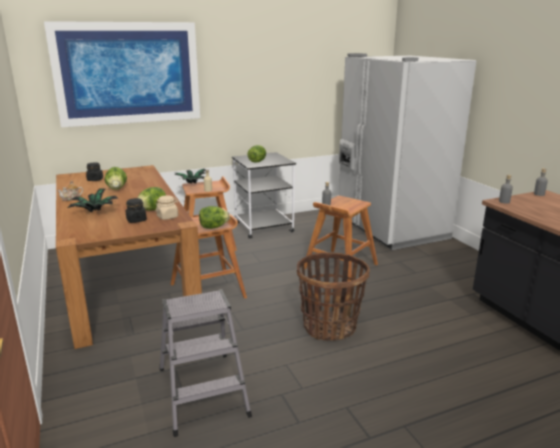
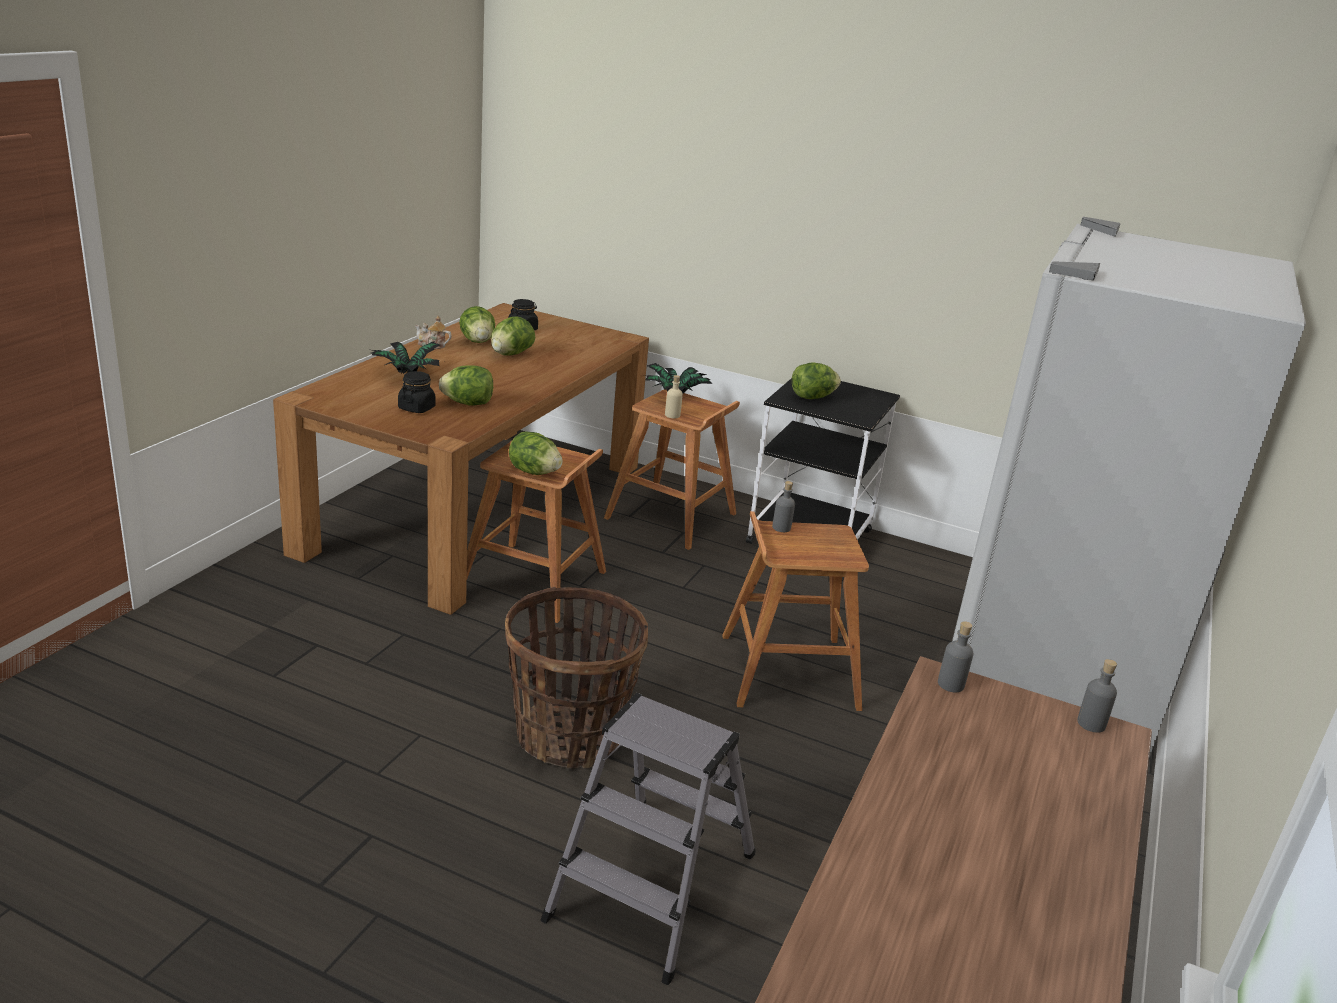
camera: 45 degrees right, 5 degrees up
picture [44,21,200,127] -> none
beige jar [156,195,178,220] -> none
grey step ladder [159,290,252,437] -> grey step ladder moved to [541,693,756,985]
none -> lettuce [459,306,495,343]

